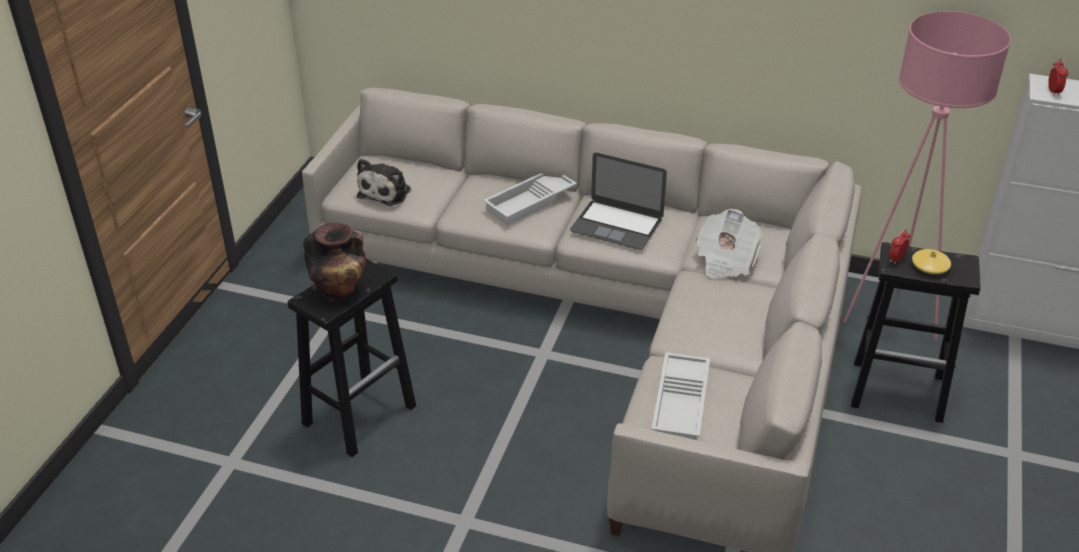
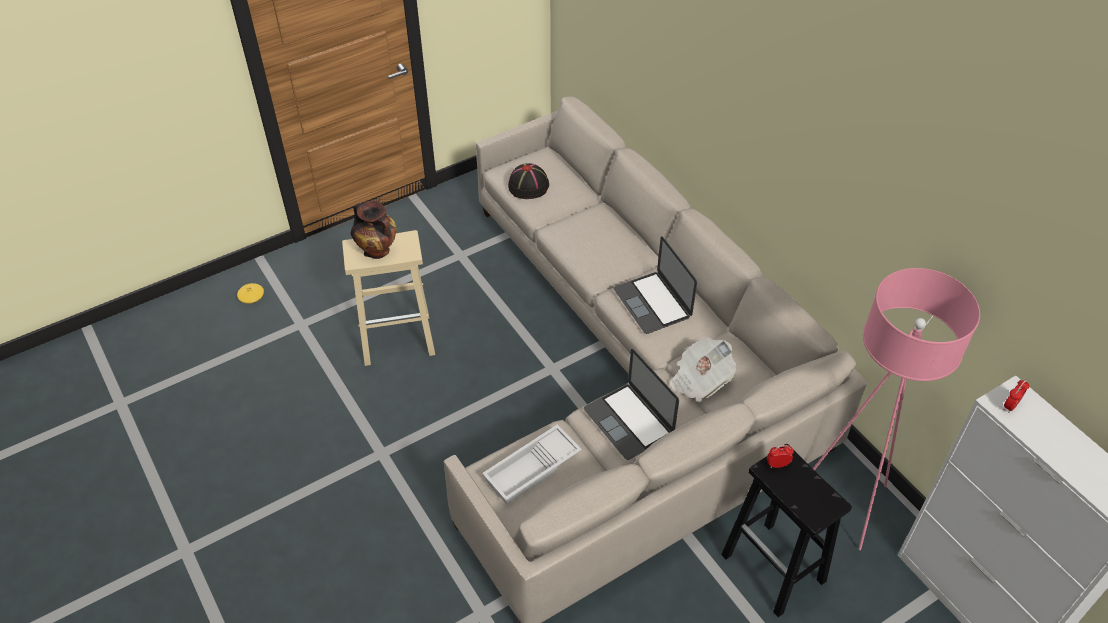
camera: 40 degrees right, 10 degrees up
black stool [288,259,416,457] -> beige stool [342,230,435,366]
plush toy [357,159,411,206] -> black hat [508,163,549,199]
white tray [483,174,577,226] -> none
yellow vase [912,249,951,274] -> yellow vase moved to [237,283,264,304]
none -> laptop [584,349,679,460]

